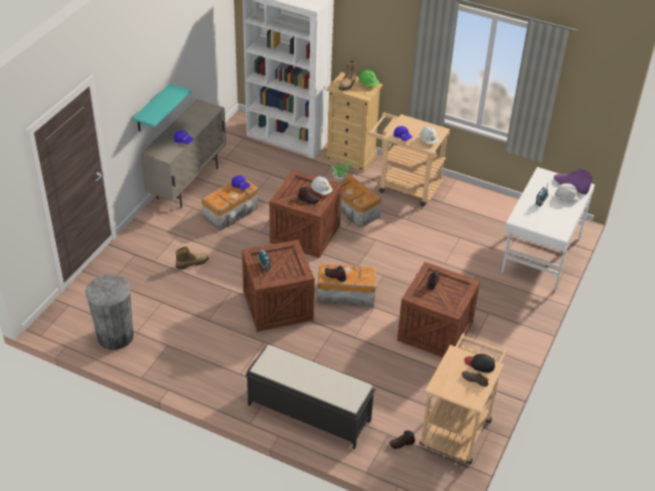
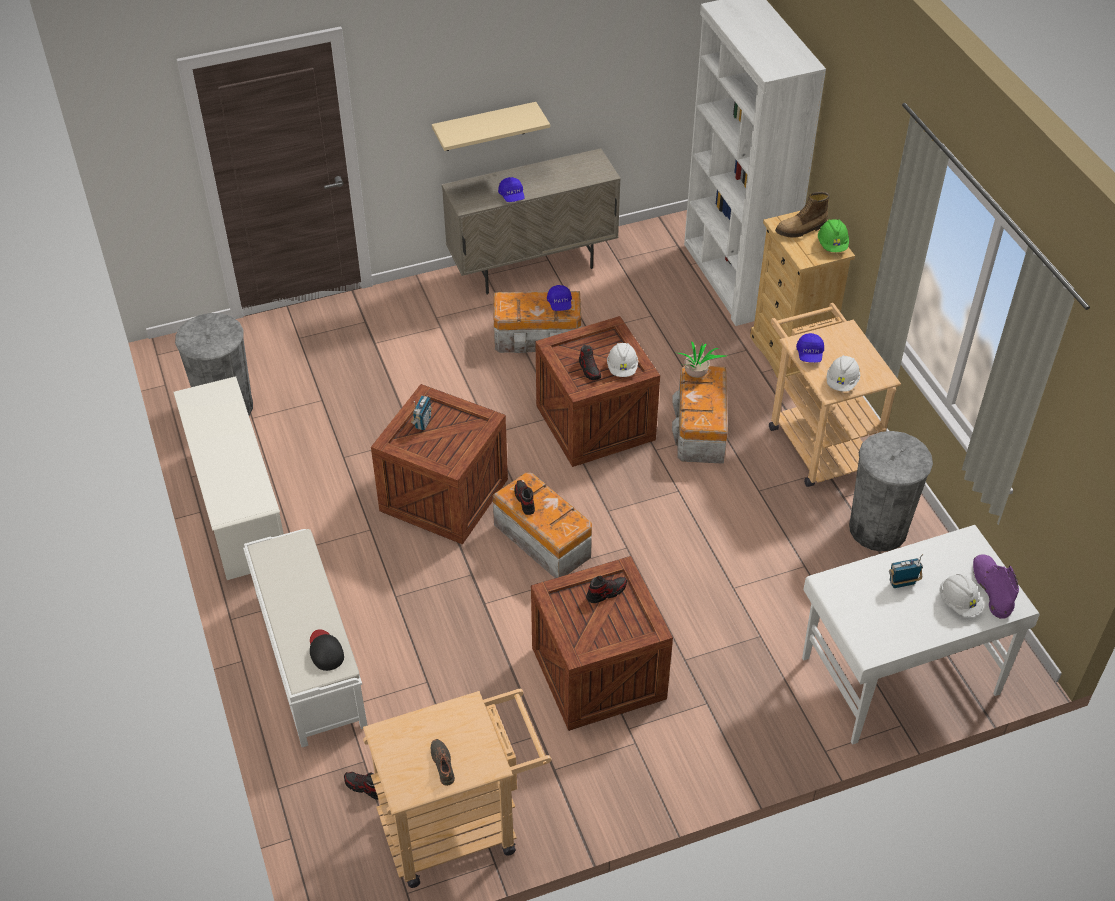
camera: 45 degrees right, 5 degrees up
turquoise shelf [132,83,191,132] -> beige shelf [432,102,550,151]
boot [176,247,209,269] -> none
black bench [245,345,376,449] -> white bench [243,529,368,747]
black cap [464,354,495,373] -> black cap moved to [310,629,344,671]
none -> white shoe rack [173,376,284,580]
none -> grey trash can [849,431,933,551]

